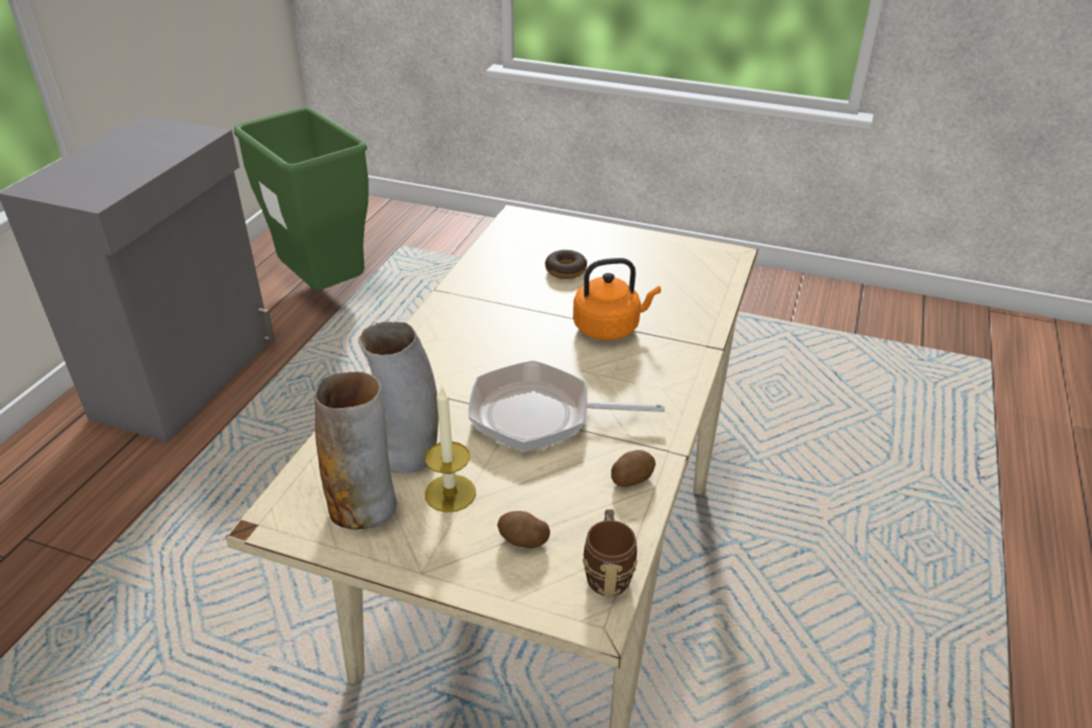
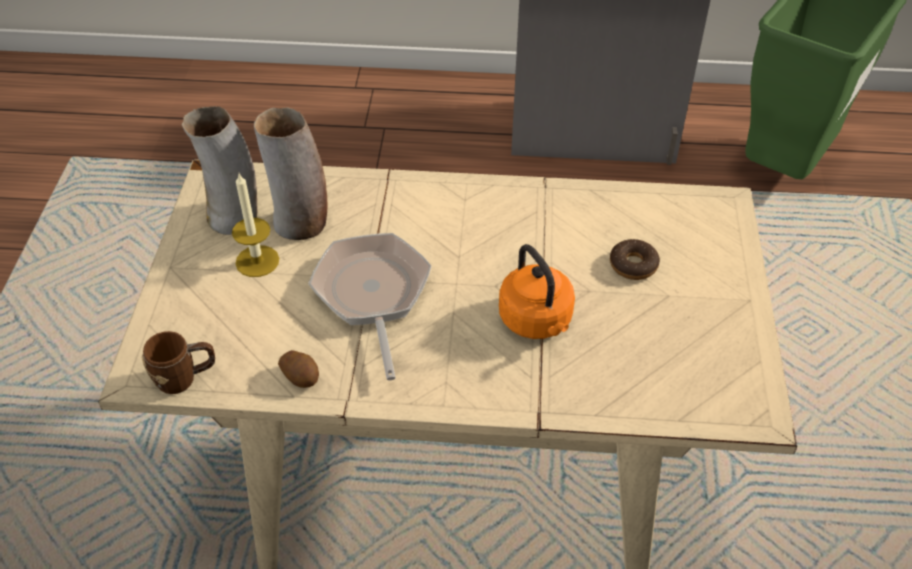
camera: 75 degrees right, 10 degrees up
potato [497,511,550,548] -> none

